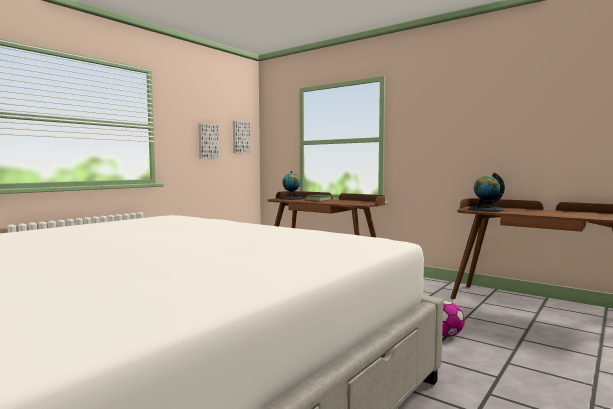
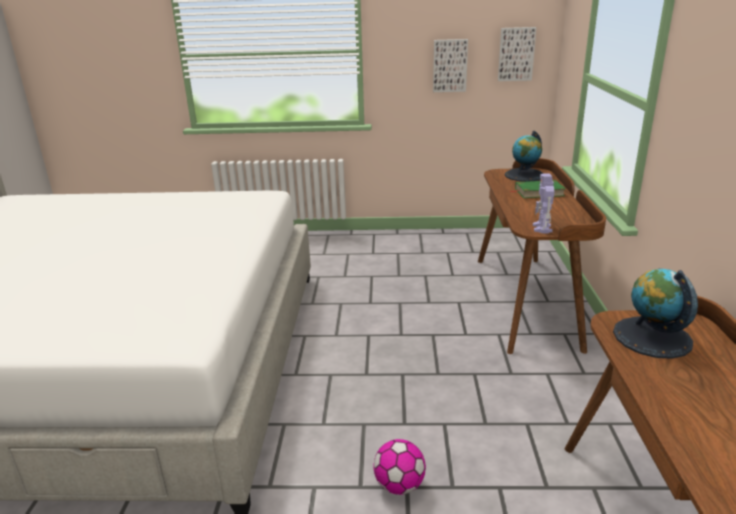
camera: 55 degrees right, 20 degrees up
none -> toy robot [533,173,555,234]

